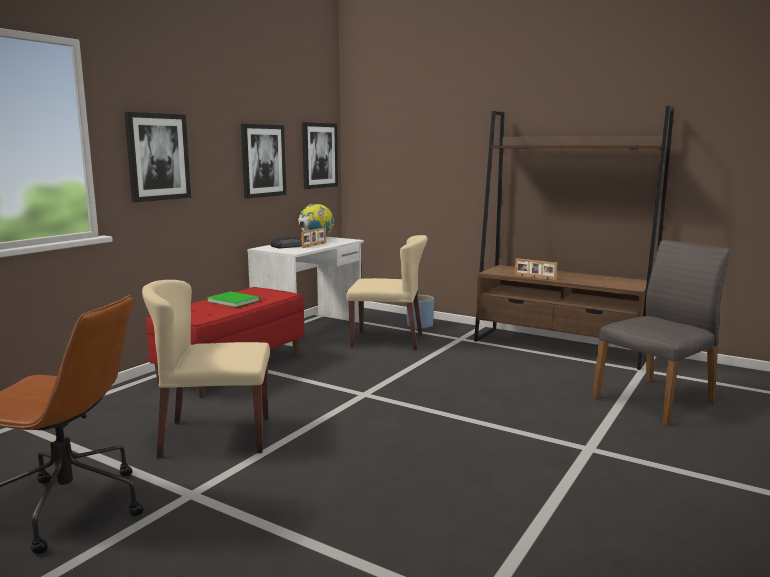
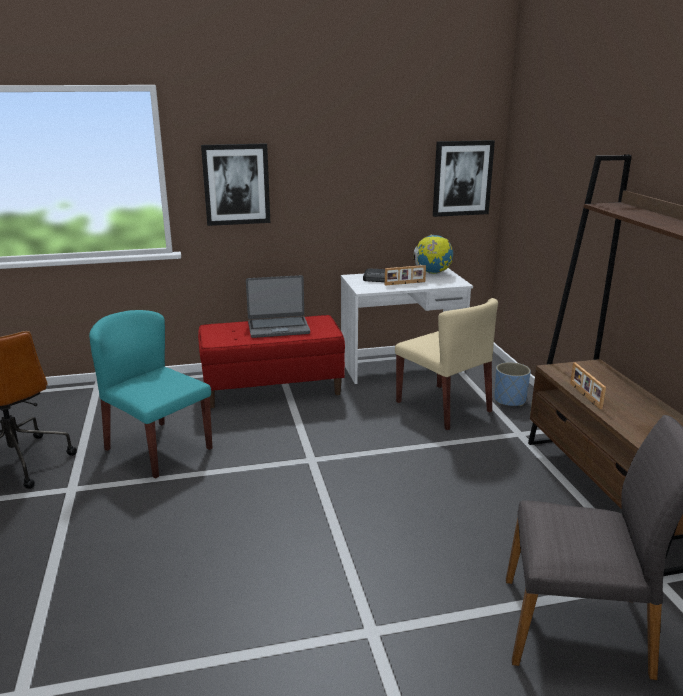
camera: 45 degrees right, 10 degrees up
beige chair [142,280,270,459] -> turquoise chair [89,310,212,479]
green book [207,292,260,307] -> laptop [246,275,310,338]
picture [241,124,286,199] -> none

